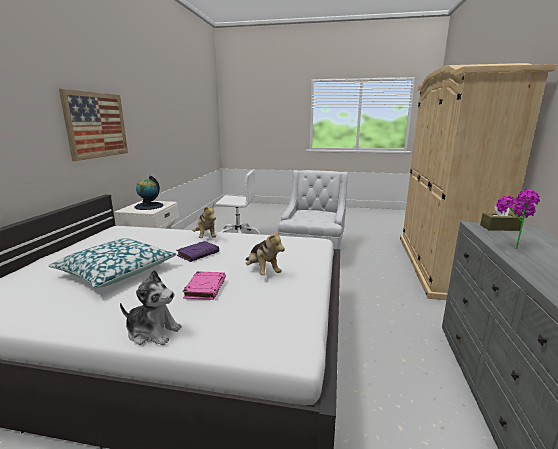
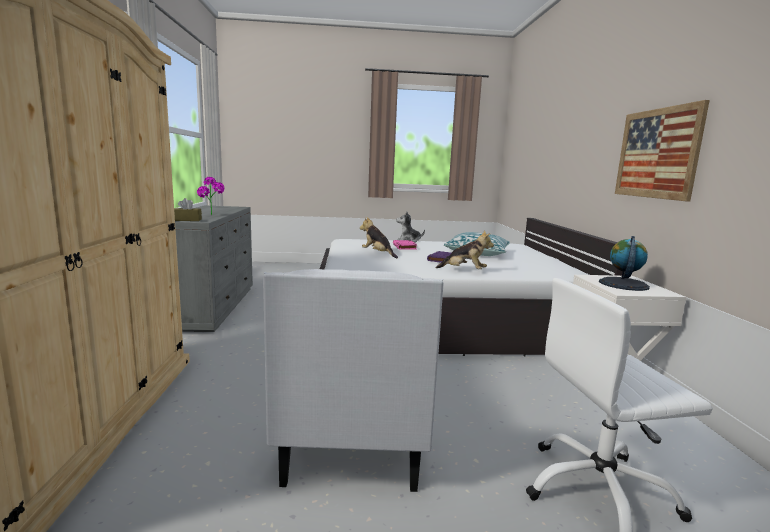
camera: 165 degrees right, 5 degrees down
plush toy [192,204,216,238] -> plush toy turned 150 degrees clockwise [436,230,494,269]

